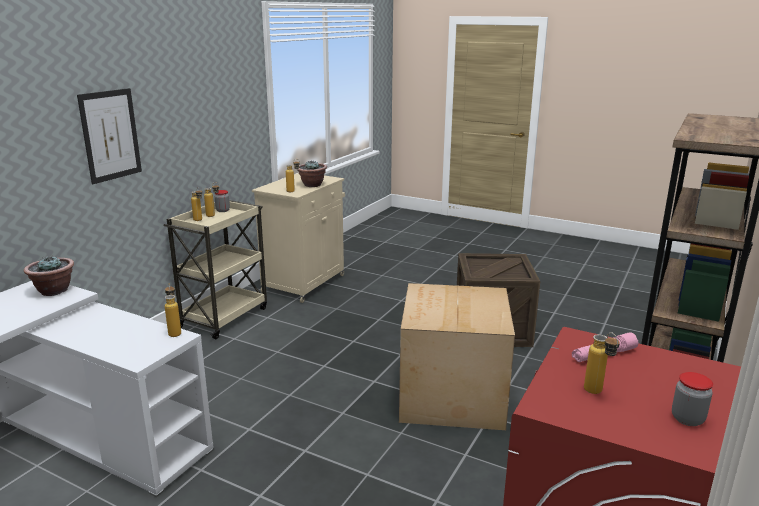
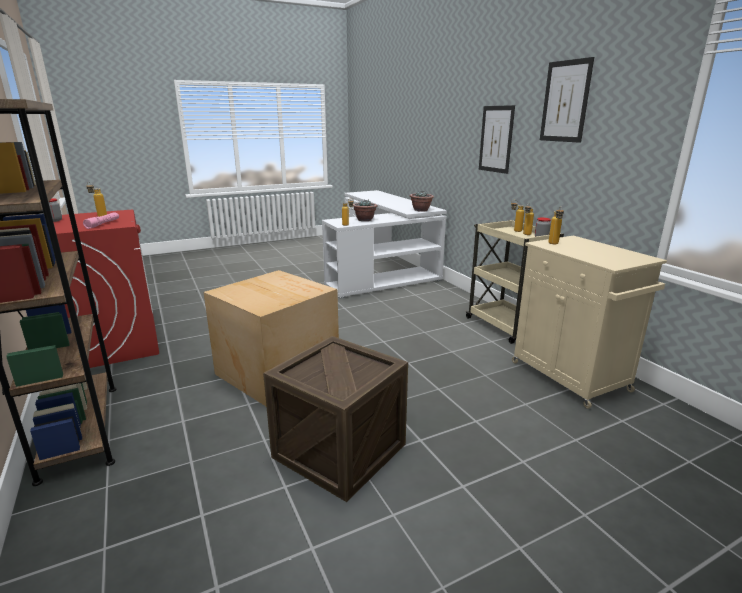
camera: 125 degrees right, 0 degrees up
potted plant [297,160,327,187] -> potted plant moved to [353,199,377,221]
none -> picture [540,57,594,143]

